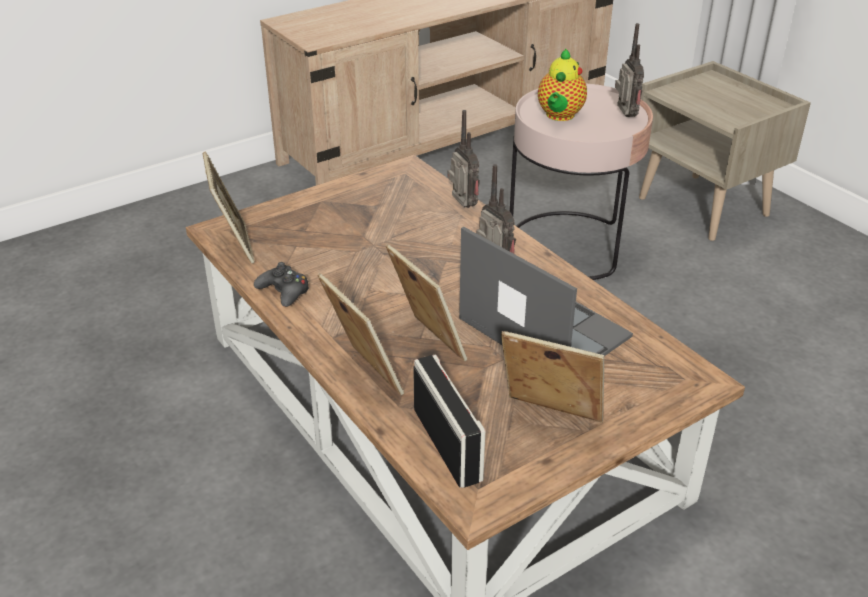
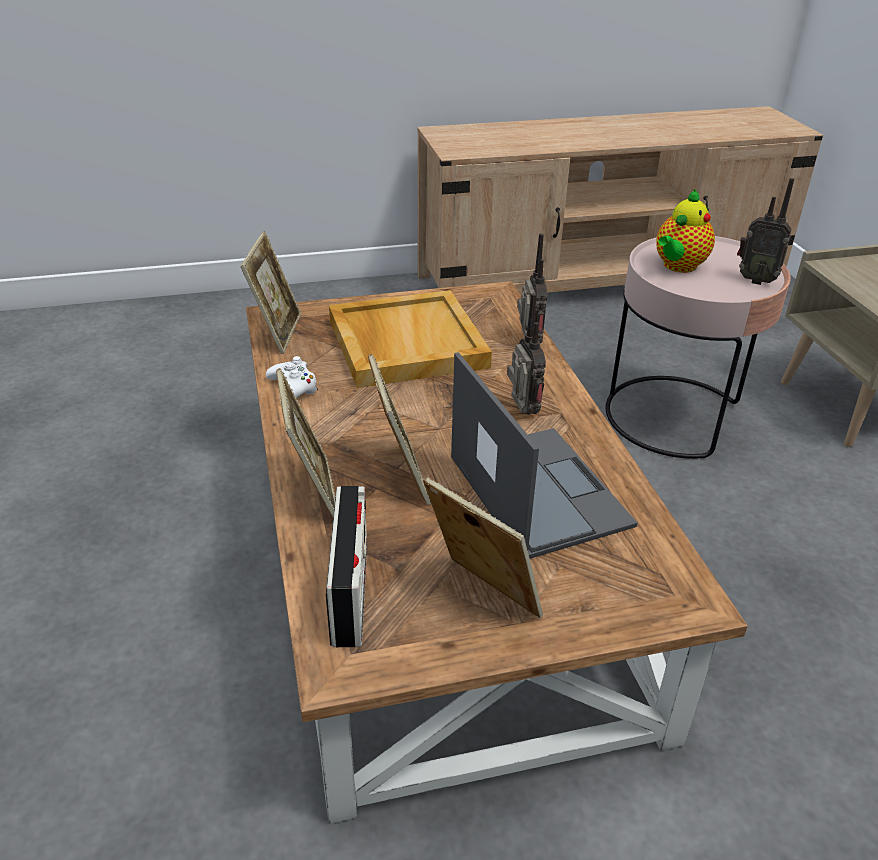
camera: 20 degrees right, 0 degrees up
black game controller [254,262,309,307] -> white game controller [266,356,318,399]
radio [615,23,644,117] -> radio turned 105 degrees clockwise [737,178,794,285]
none -> beige tray [329,290,492,388]

